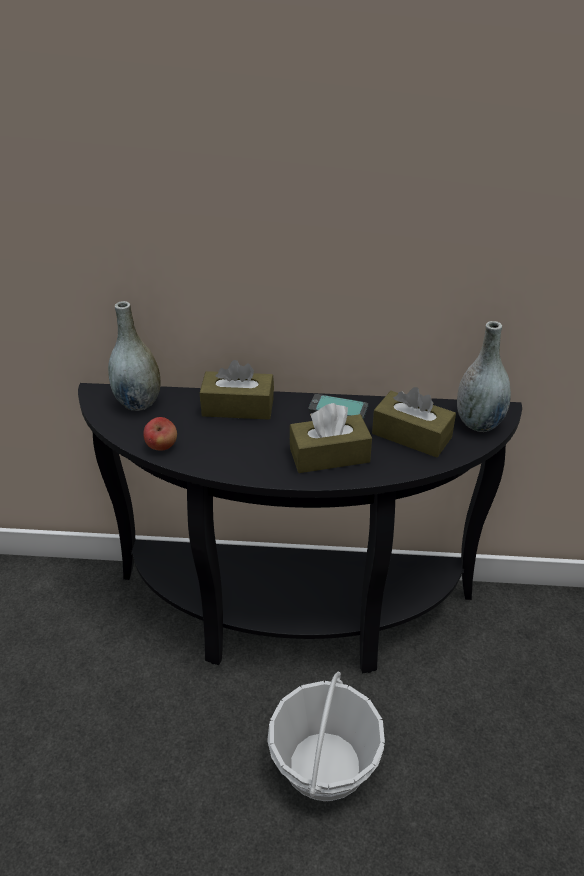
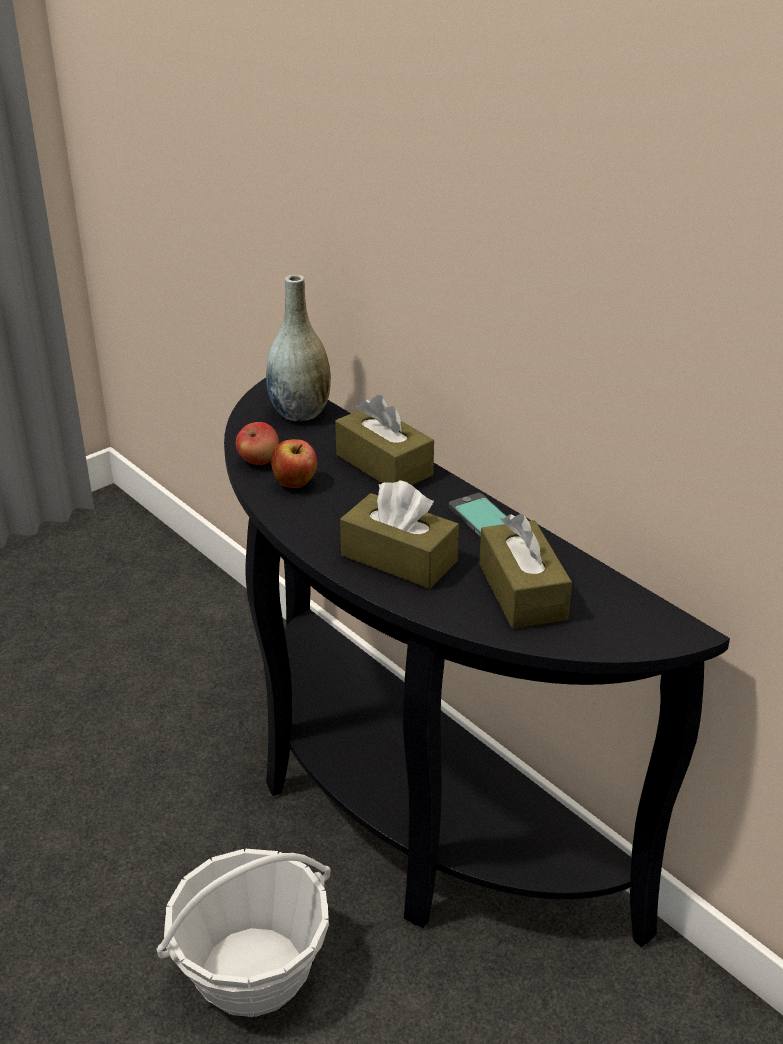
camera: 45 degrees right, 5 degrees down
grey vase [457,321,511,432] -> none
none -> apple [271,439,317,488]

